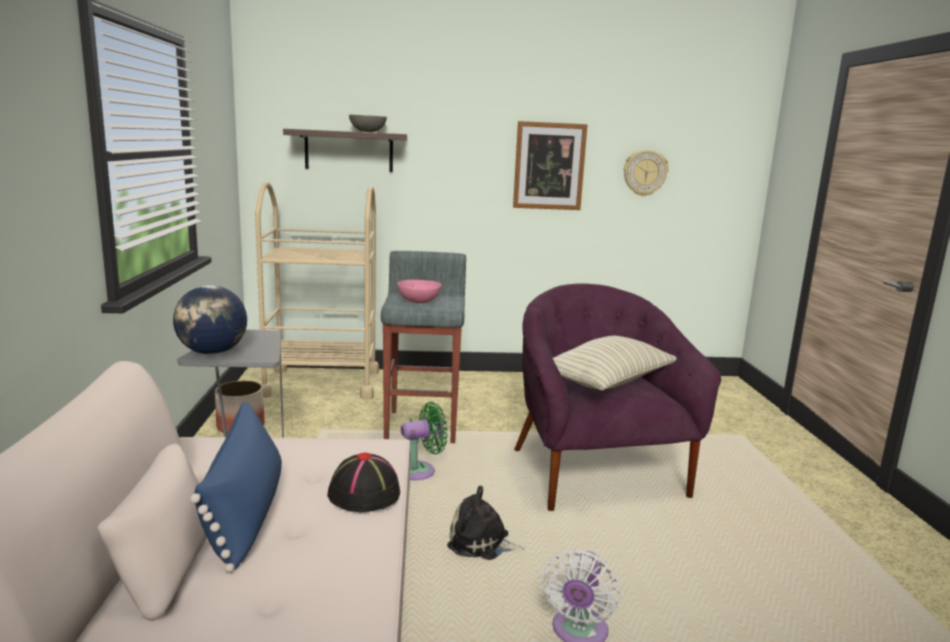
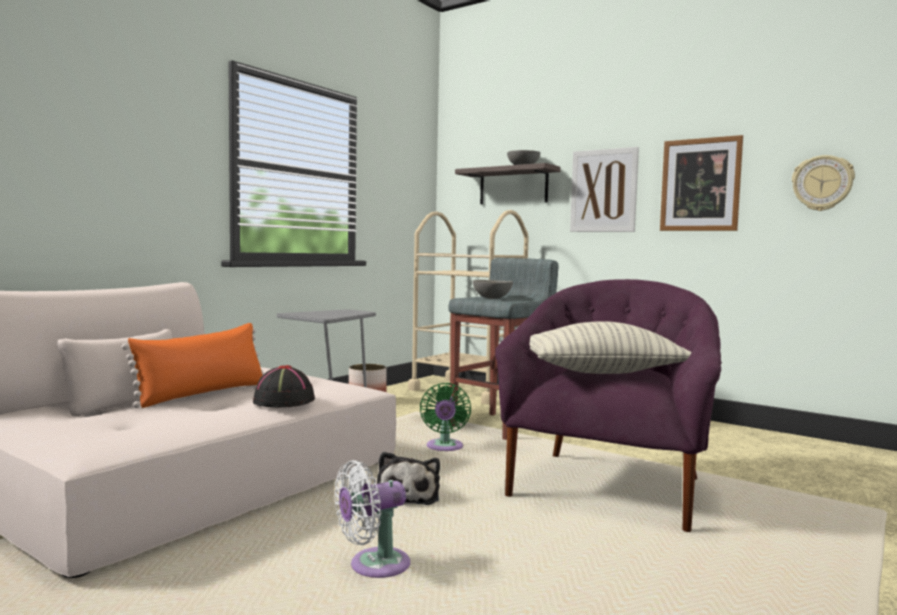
camera: 40 degrees right, 10 degrees down
globe [173,285,247,355] -> none
blue pillow [190,401,282,573] -> orange pillow [122,323,264,408]
pink bowl [397,280,441,303] -> grey bowl [473,280,513,299]
green fan [401,402,447,480] -> green fan turned 75 degrees clockwise [420,383,471,451]
plush toy [447,486,525,560] -> plush toy turned 150 degrees counterclockwise [377,452,440,505]
none -> picture [570,147,639,232]

